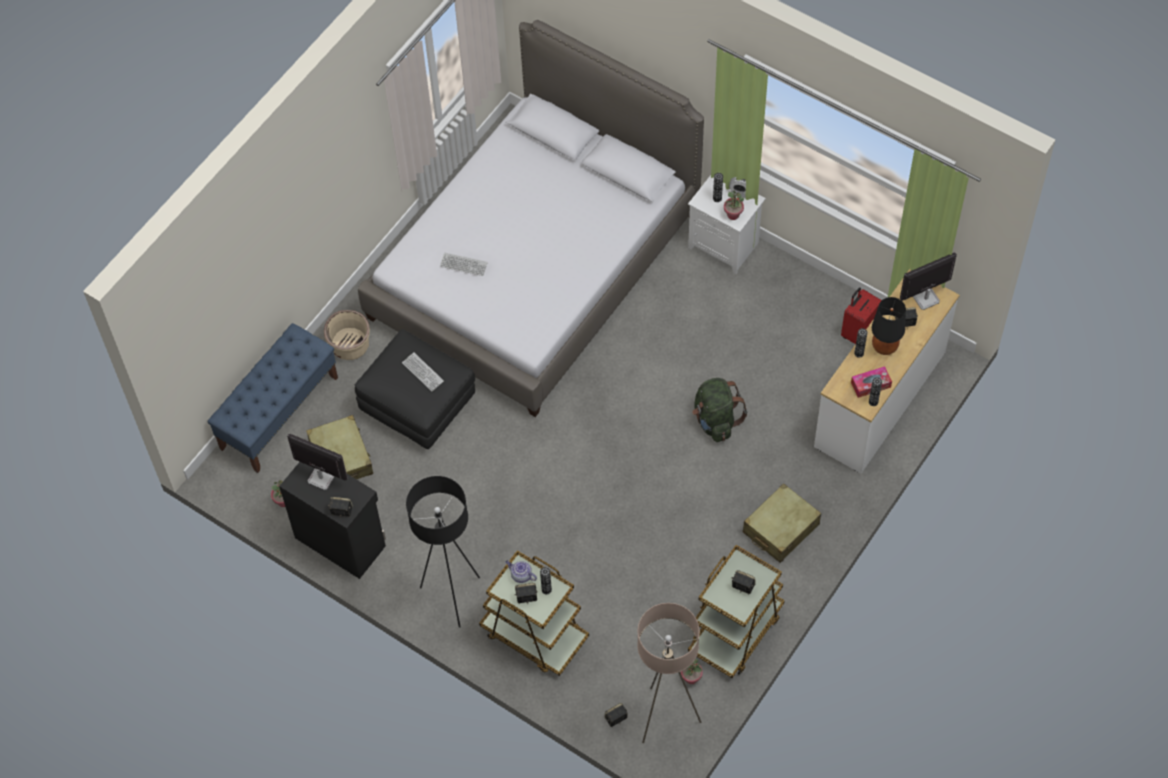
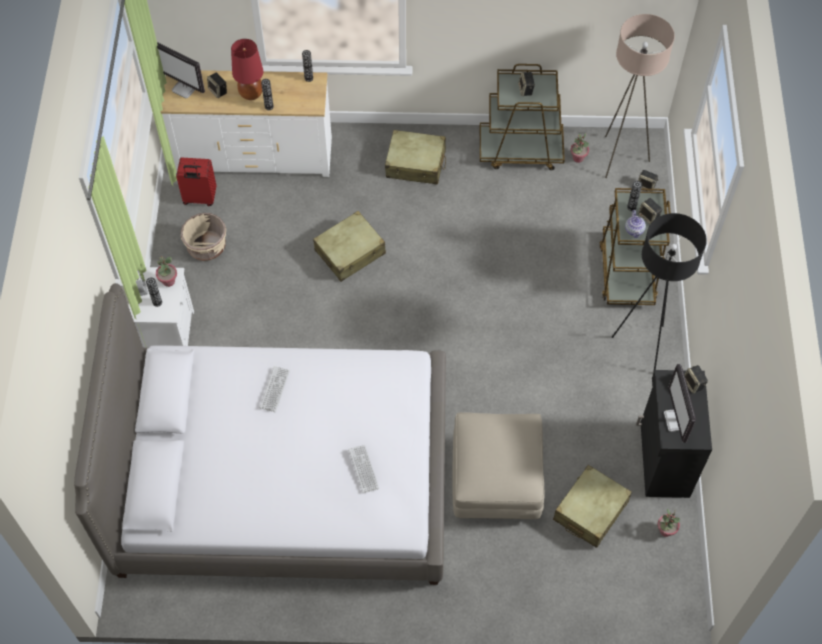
camera: 125 degrees left, 0 degrees up
blue bench [207,323,338,473] -> none
beige planter [324,310,370,360] -> beige planter moved to [181,213,226,261]
black ottoman [355,329,475,449] -> beige ottoman [452,412,544,519]
keyboard [402,352,444,391] -> keyboard moved to [259,366,290,413]
green backpack [692,378,748,442] -> beige suitcase [313,211,386,282]
tissue box [851,366,892,398] -> none
black table lamp [872,297,906,355] -> red table lamp [231,39,263,100]

